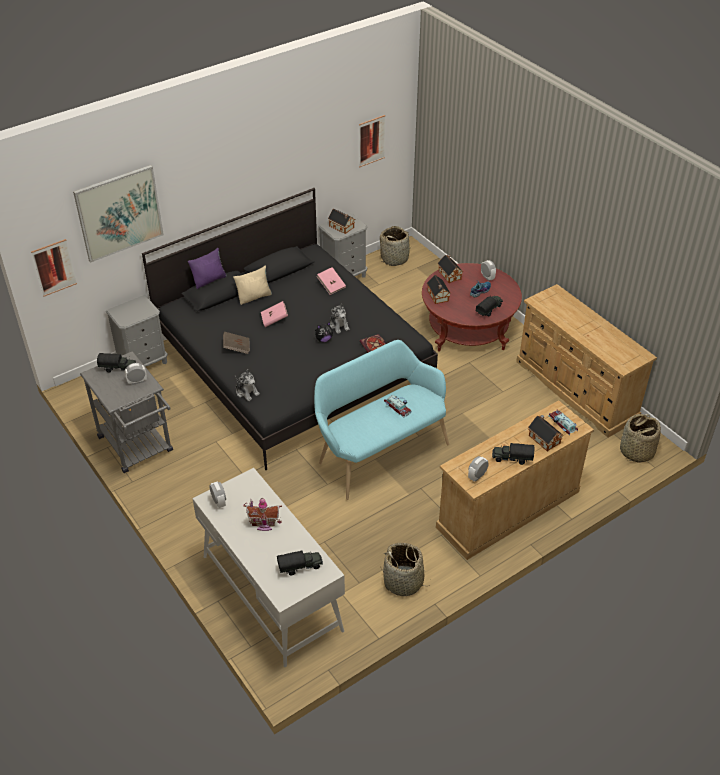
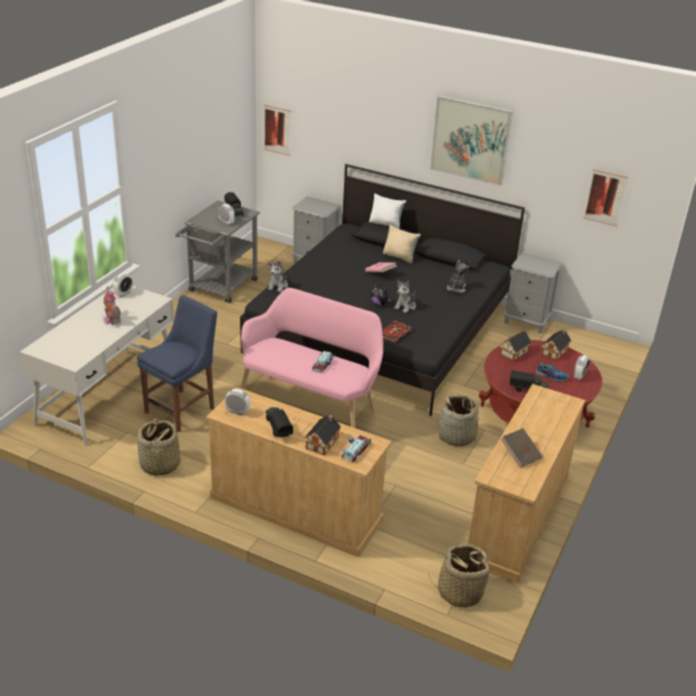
camera: 60 degrees right, 10 degrees down
picture [73,165,164,263] -> picture moved to [430,96,513,186]
purple pillow [188,248,227,289] -> white pillow [369,193,406,229]
brown book [223,332,250,354] -> brown book moved to [501,428,543,468]
toy truck [277,551,323,575] -> none
turquoise bench [314,340,449,500] -> pink bench [241,288,383,428]
pink book [316,267,346,295] -> plush toy [447,260,470,293]
toy house [328,209,355,234] -> none
basket [380,226,414,266] -> basket moved to [436,395,483,446]
none -> blue chair [137,295,217,432]

